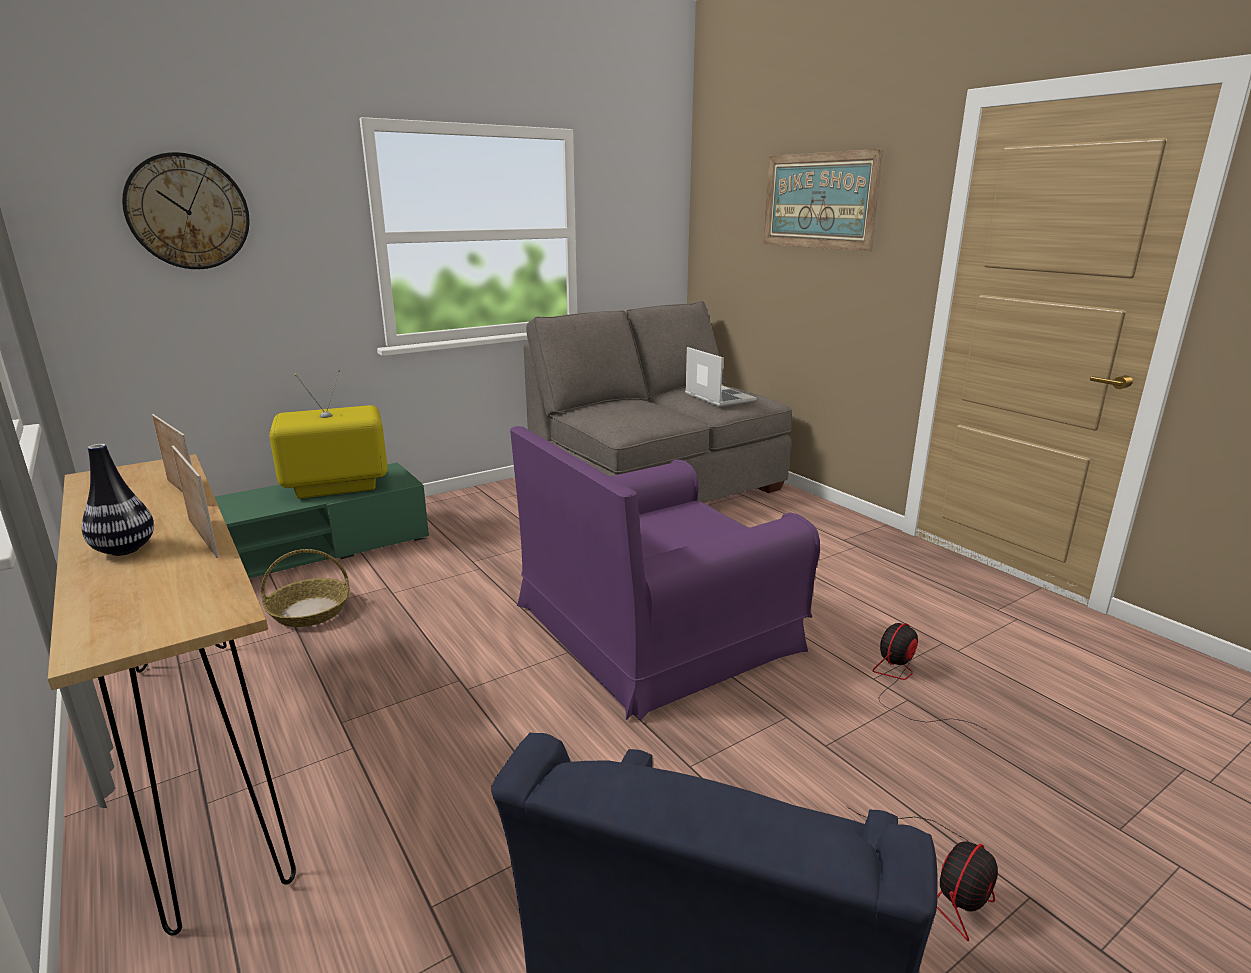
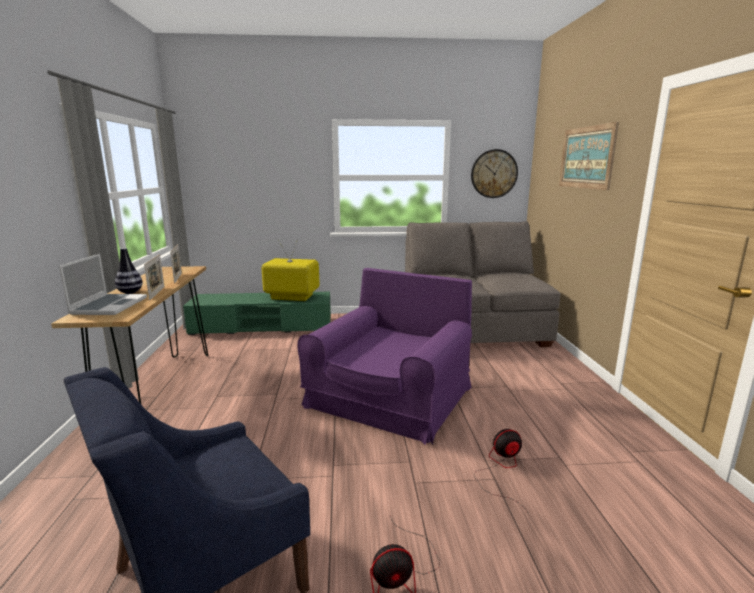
camera: 30 degrees right, 5 degrees down
wall clock [122,152,250,269] -> wall clock moved to [471,149,518,198]
basket [261,549,350,627] -> none
purple armchair [510,426,820,720] -> purple armchair turned 120 degrees clockwise [297,268,472,445]
laptop [685,347,757,407] -> laptop moved to [59,254,147,315]

